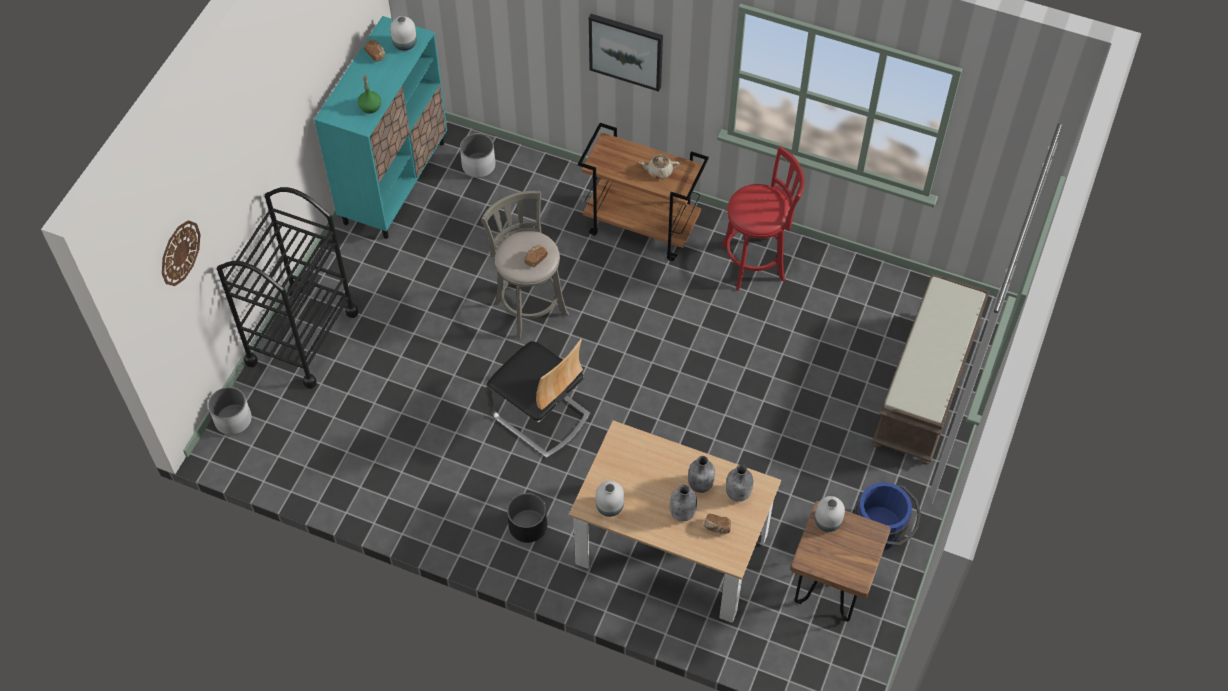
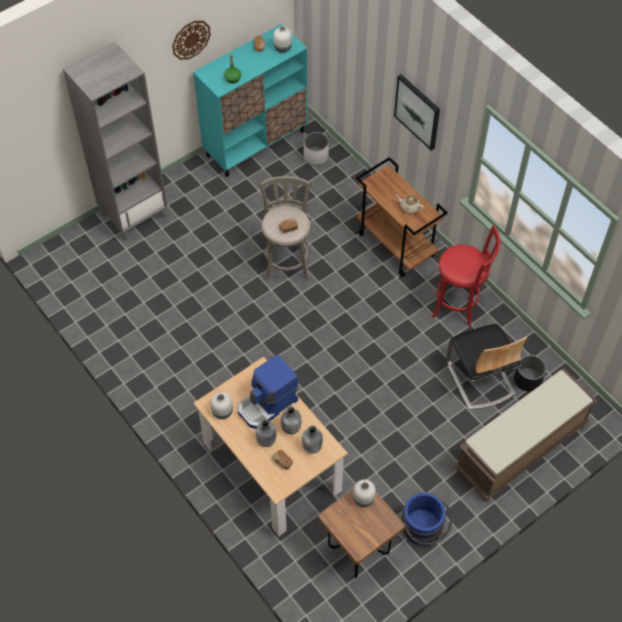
camera: 30 degrees right, 0 degrees up
wall clock [162,220,201,286] -> wall clock moved to [172,21,211,60]
white planter [208,387,252,435] -> none
black cart [217,187,358,389] -> grey bookcase [63,42,167,241]
chair [486,339,591,459] -> chair moved to [446,324,527,410]
black planter [507,493,547,543] -> black planter moved to [514,355,546,392]
none -> coffee machine [238,354,298,429]

